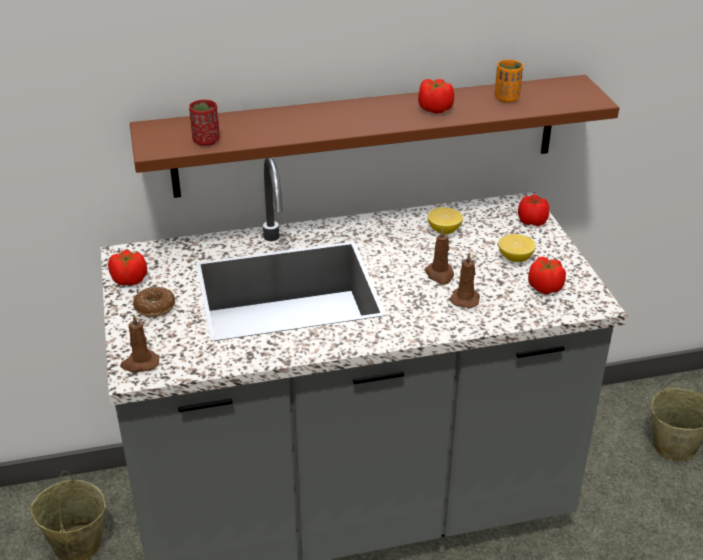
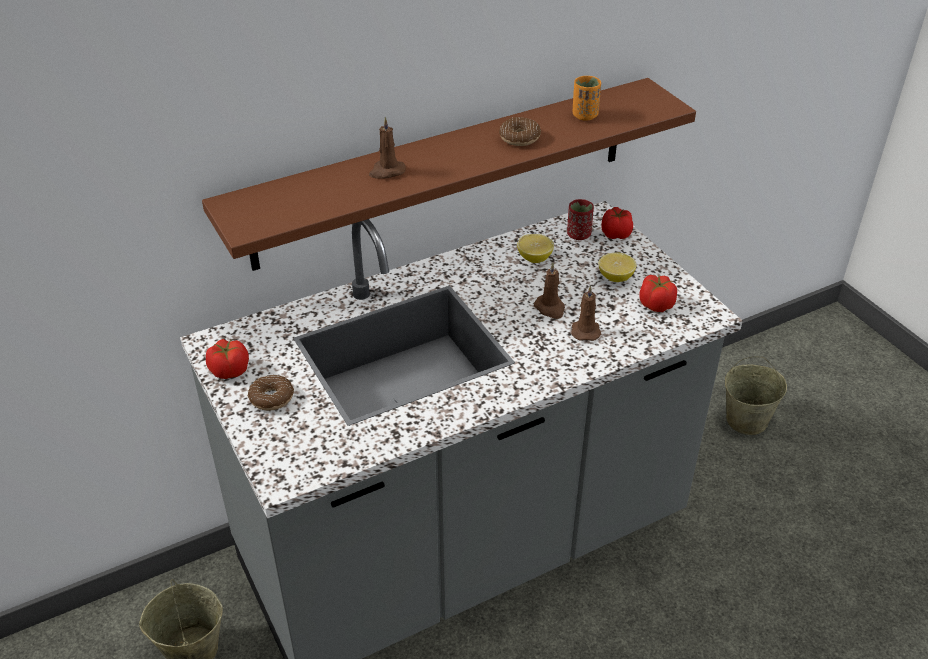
camera: 15 degrees left, 5 degrees up
brown candle [120,314,159,372] -> brown candle moved to [369,117,406,179]
red cup [189,100,220,146] -> red cup moved to [567,199,594,240]
tomato [418,79,454,114] -> donut [499,117,541,146]

